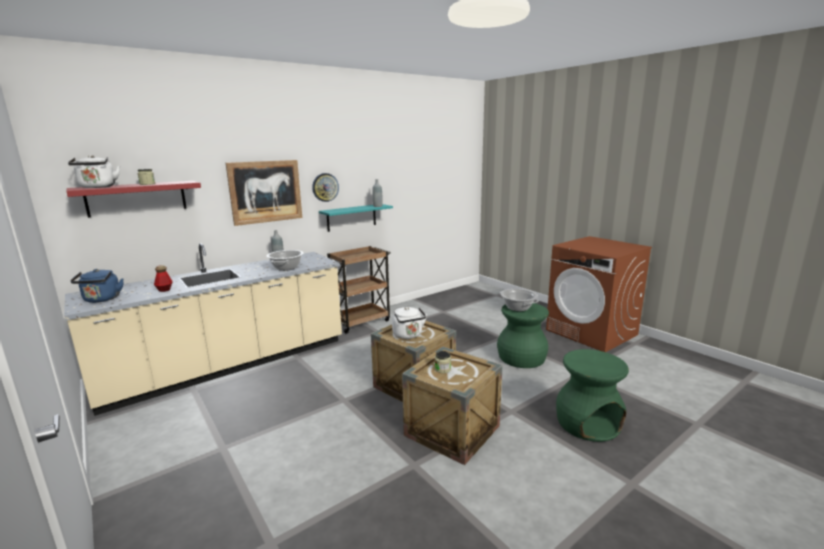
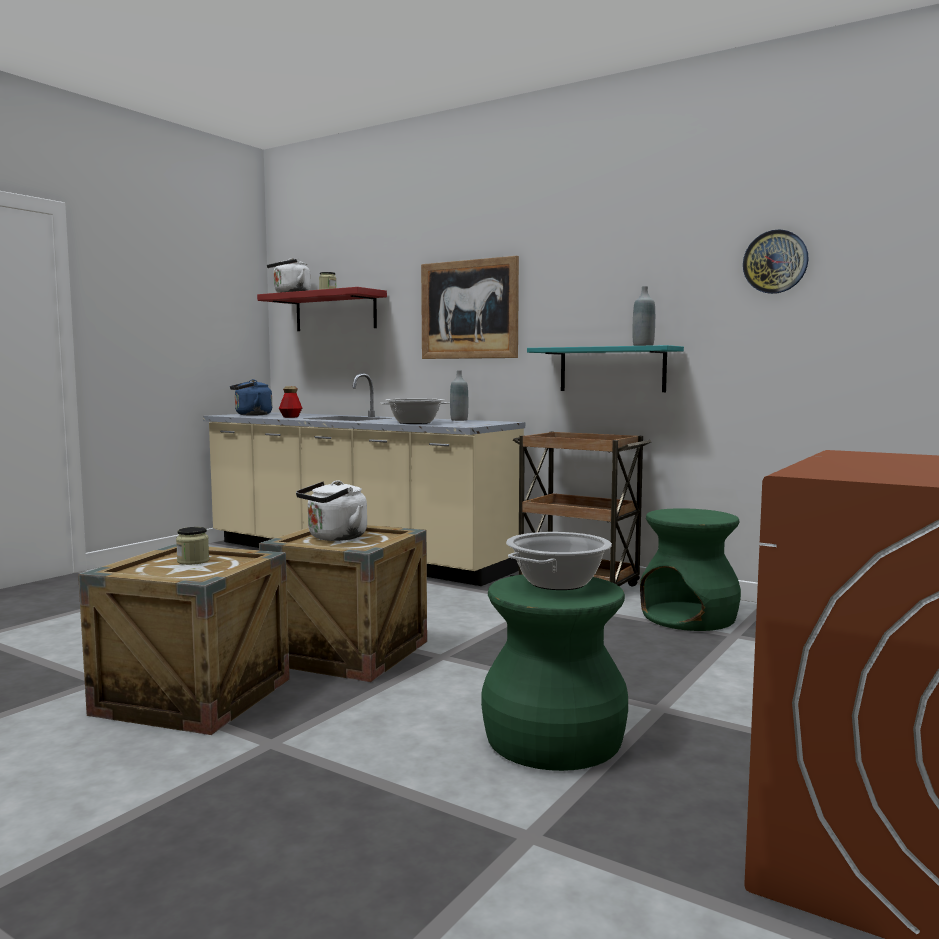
camera: 70 degrees right, 10 degrees down
wall clock [312,173,339,202] -> wall clock moved to [743,229,809,294]
green stool [556,349,629,442] -> green stool moved to [640,508,741,631]

